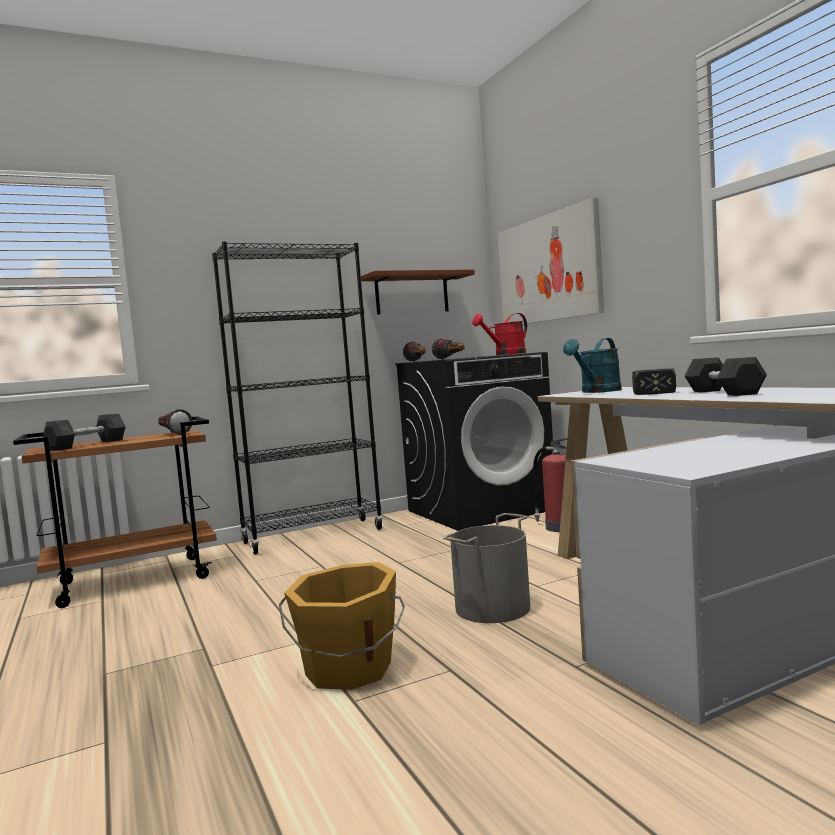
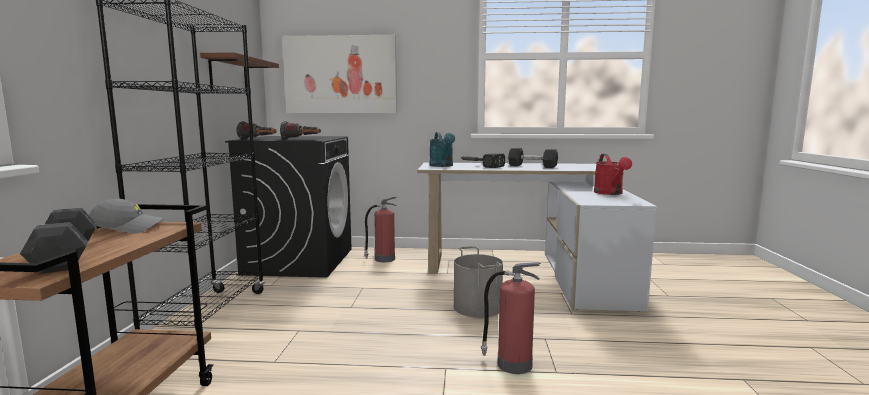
camera: 60 degrees left, 5 degrees up
flashlight [158,409,193,435] -> grey cap [89,199,165,234]
orange bucket [279,562,405,690] -> fire extinguisher [481,262,541,374]
red watering can [472,313,527,355] -> red watering can moved to [594,154,632,195]

